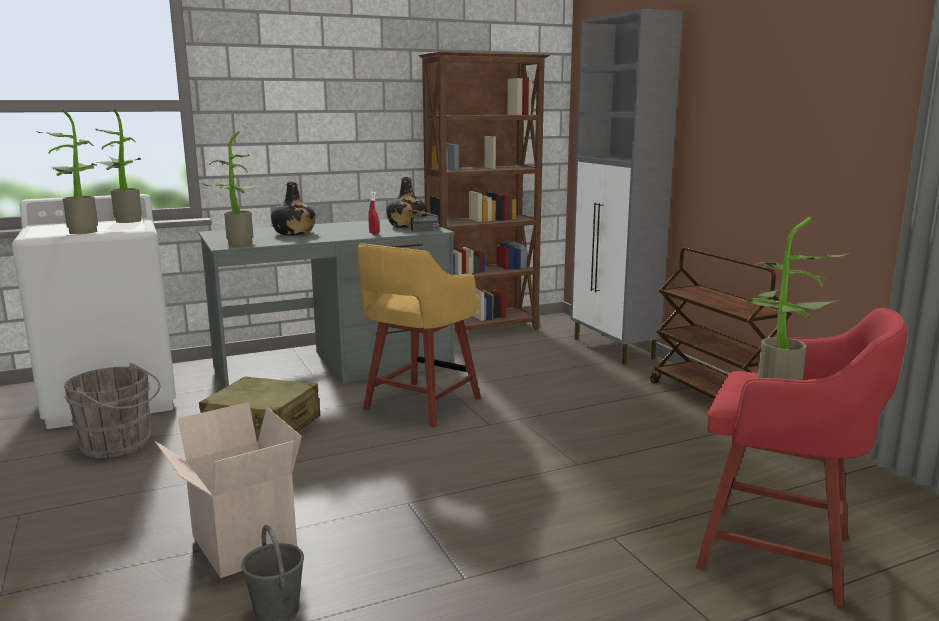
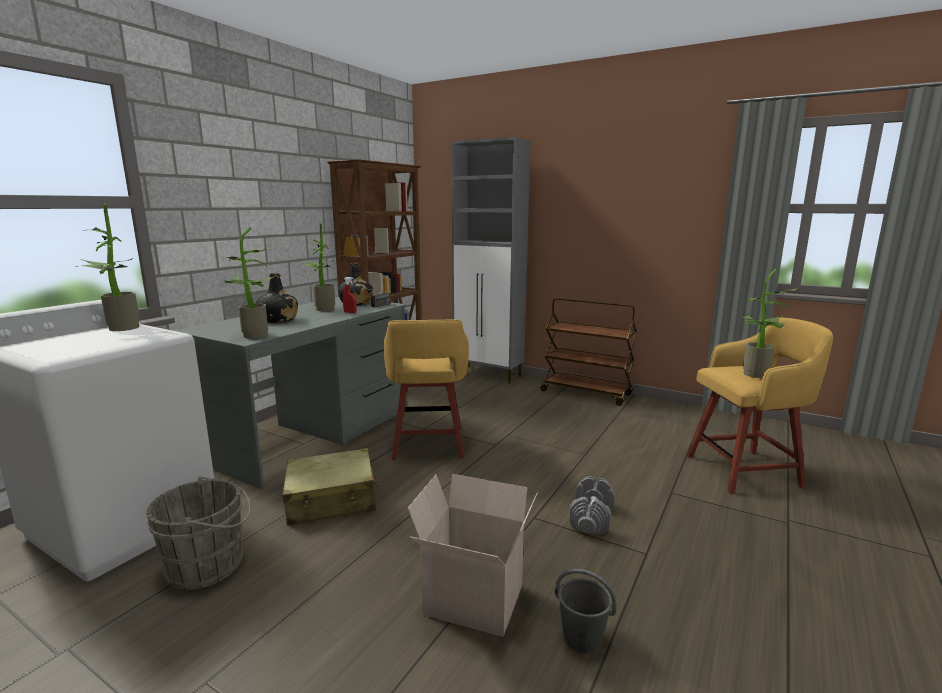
camera: 35 degrees left, 0 degrees up
potted plant [37,108,98,234] -> potted plant moved to [303,223,335,311]
red stool [696,308,907,607] -> yellow stool [687,318,833,494]
none -> grey dumbbell [569,476,615,535]

